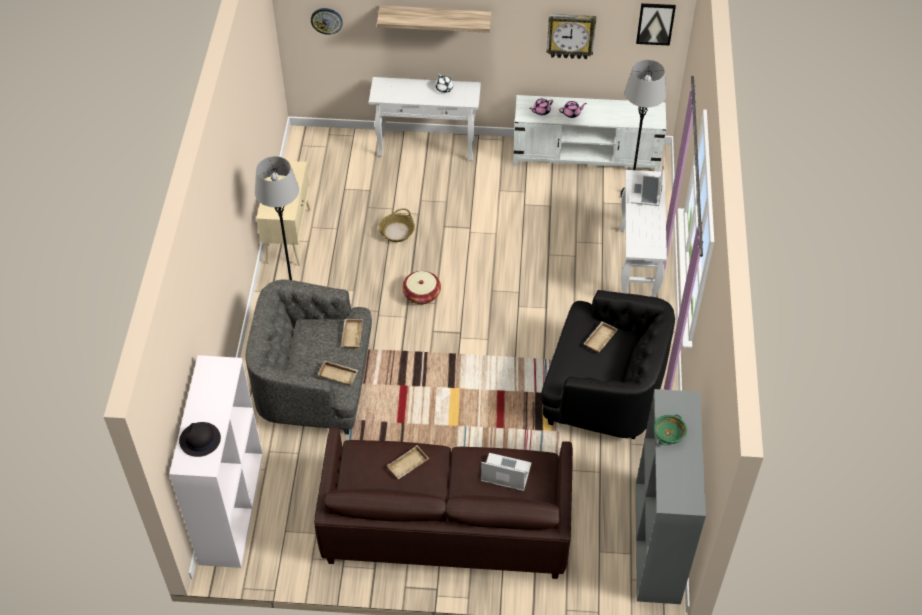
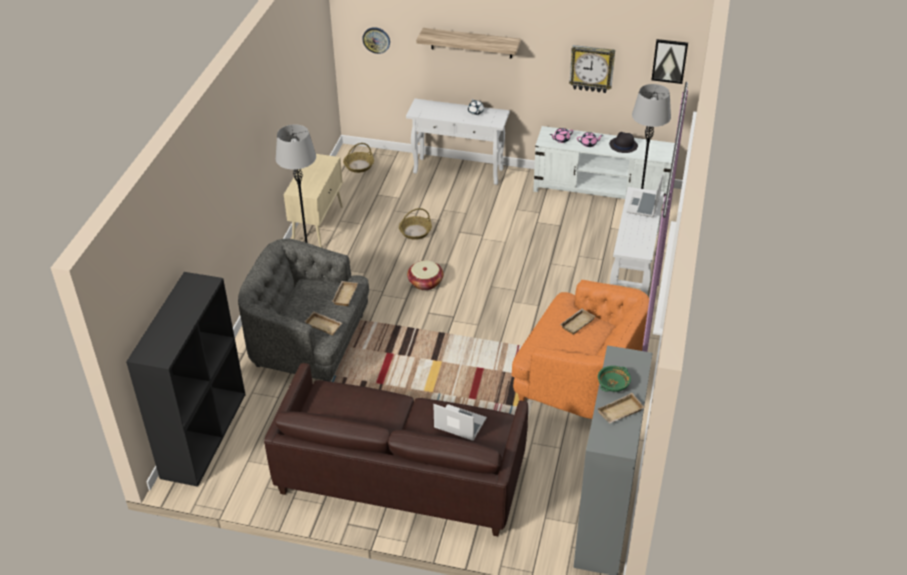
camera: 10 degrees right, 10 degrees down
white bookcase [169,355,263,568] -> black bookcase [126,272,246,487]
black hat [179,422,221,457] -> black hat moved to [609,132,638,153]
beige tray [386,445,429,479] -> beige tray moved to [597,393,645,424]
black armchair [541,290,675,439] -> orange armchair [511,280,649,419]
none -> basket [343,143,374,173]

